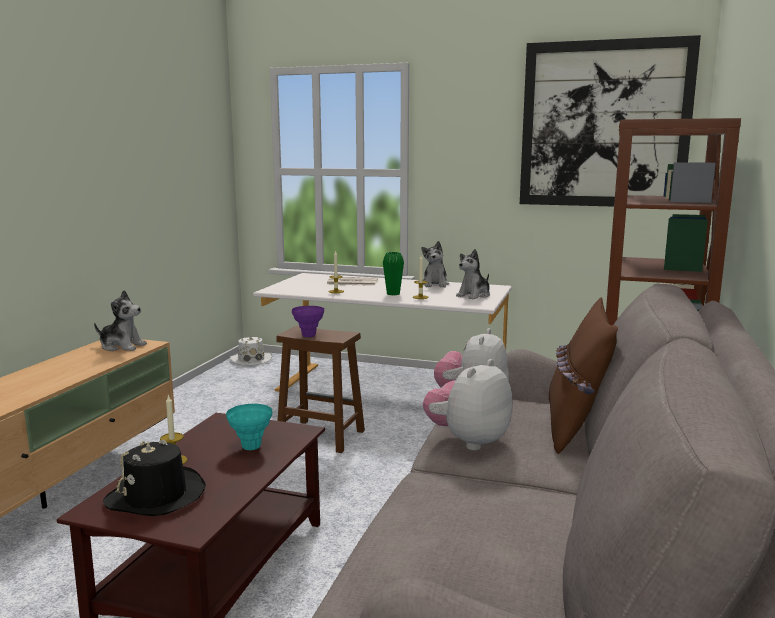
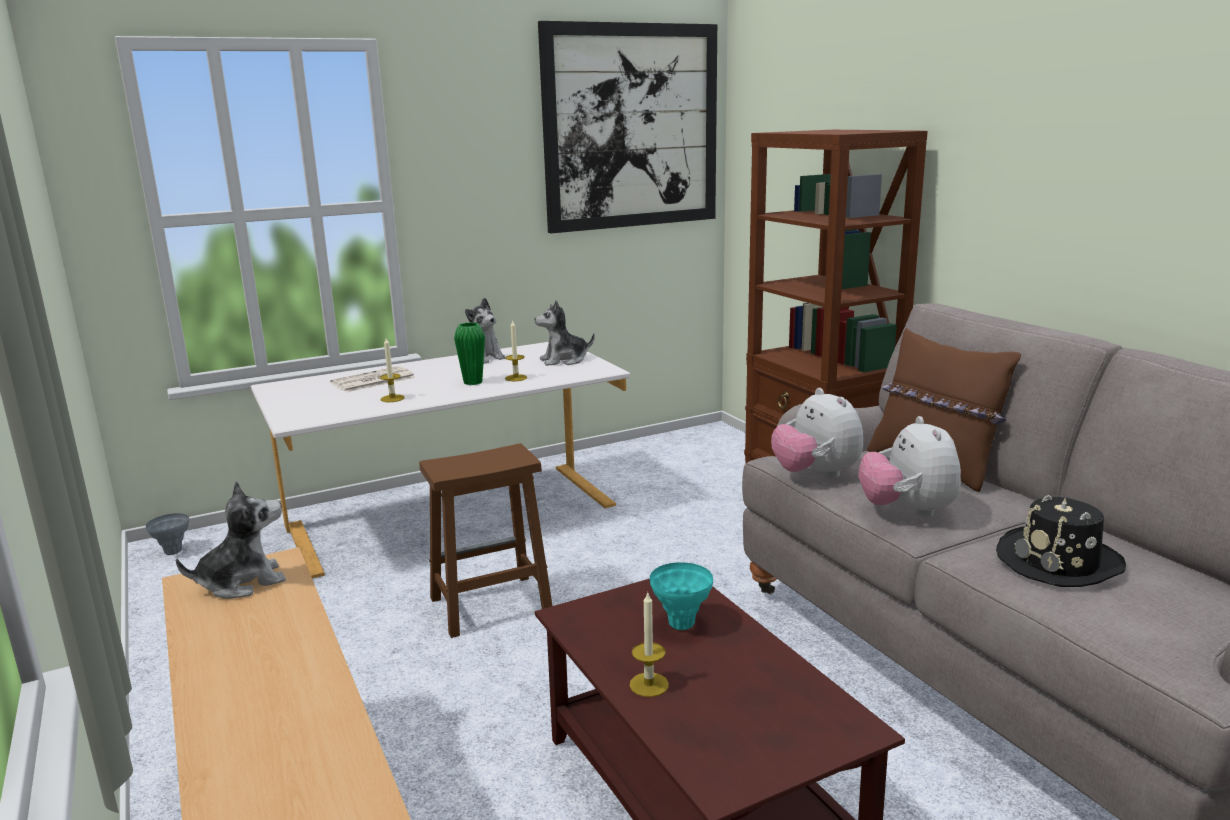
camera: 45 degrees left, 5 degrees up
black hat [103,440,206,516] -> black hat moved to [996,495,1126,587]
white hat [230,336,272,366] -> grey vase [146,513,189,555]
purple vase [292,306,324,337] -> none
plush toy [456,249,490,299] -> plush toy turned 75 degrees clockwise [534,300,595,366]

